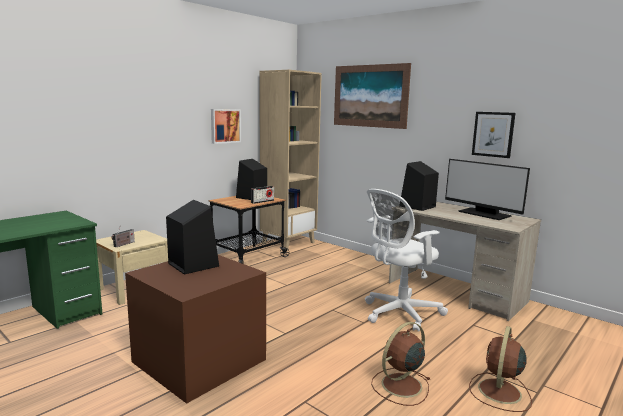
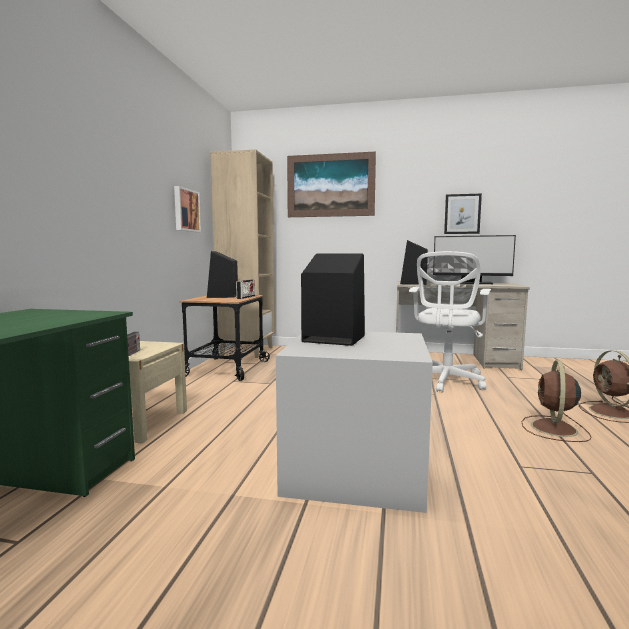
camera: 30 degrees left, 5 degrees down
brown storage box [125,255,266,404] -> grey storage box [276,332,433,513]

